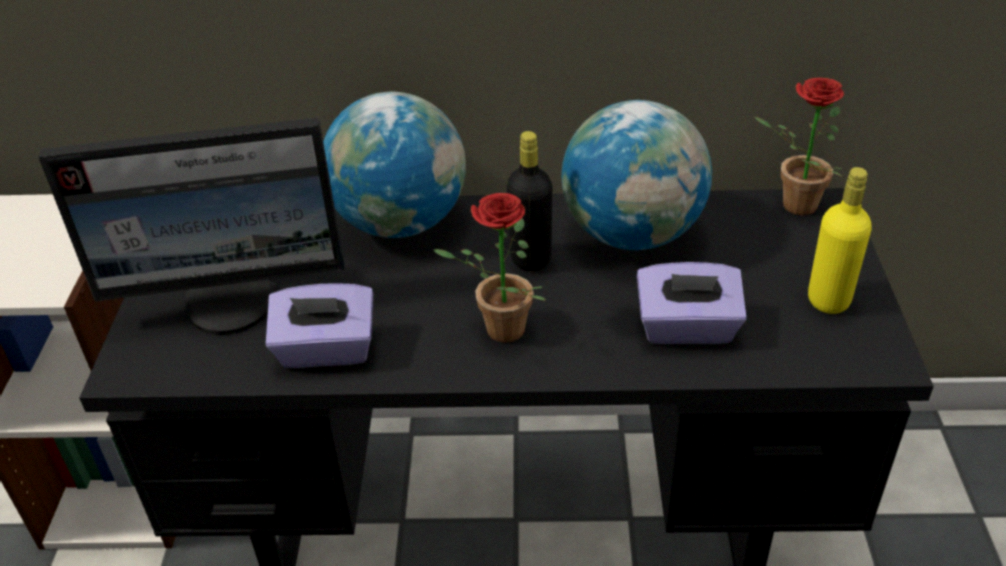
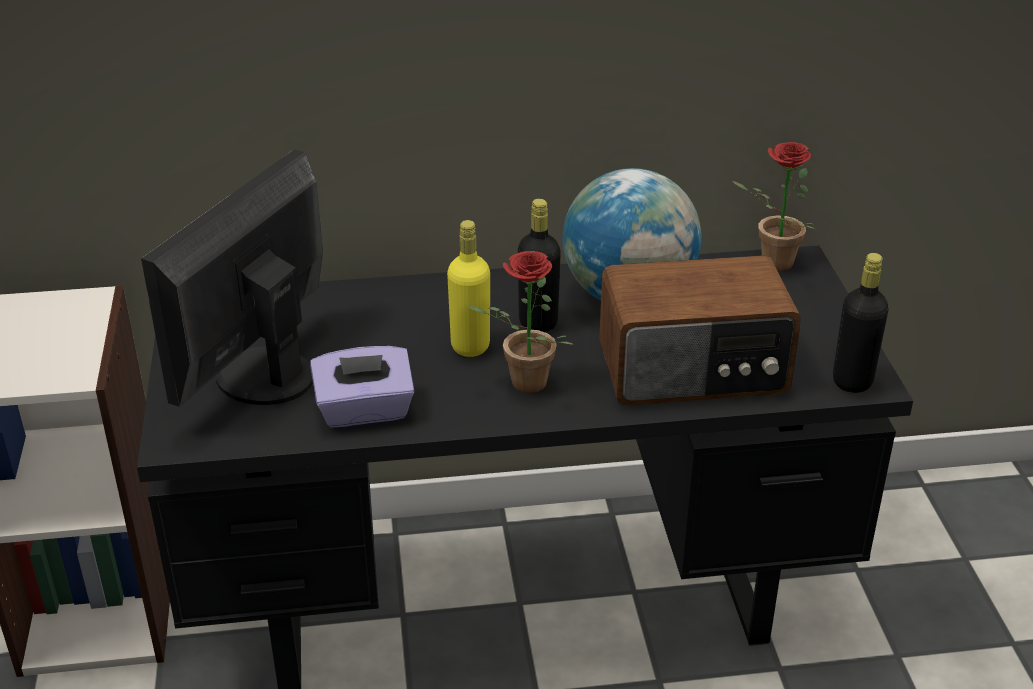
camera: 10 degrees left, 5 degrees down
monitor [38,118,345,335] -> monitor turned 135 degrees clockwise [141,149,323,407]
globe [323,92,466,238] -> none
purple tissue box [637,262,747,344] -> radio [599,255,801,405]
yellow bottle [808,167,872,314] -> yellow bottle moved to [447,220,490,357]
none -> black bottle [833,253,888,393]

